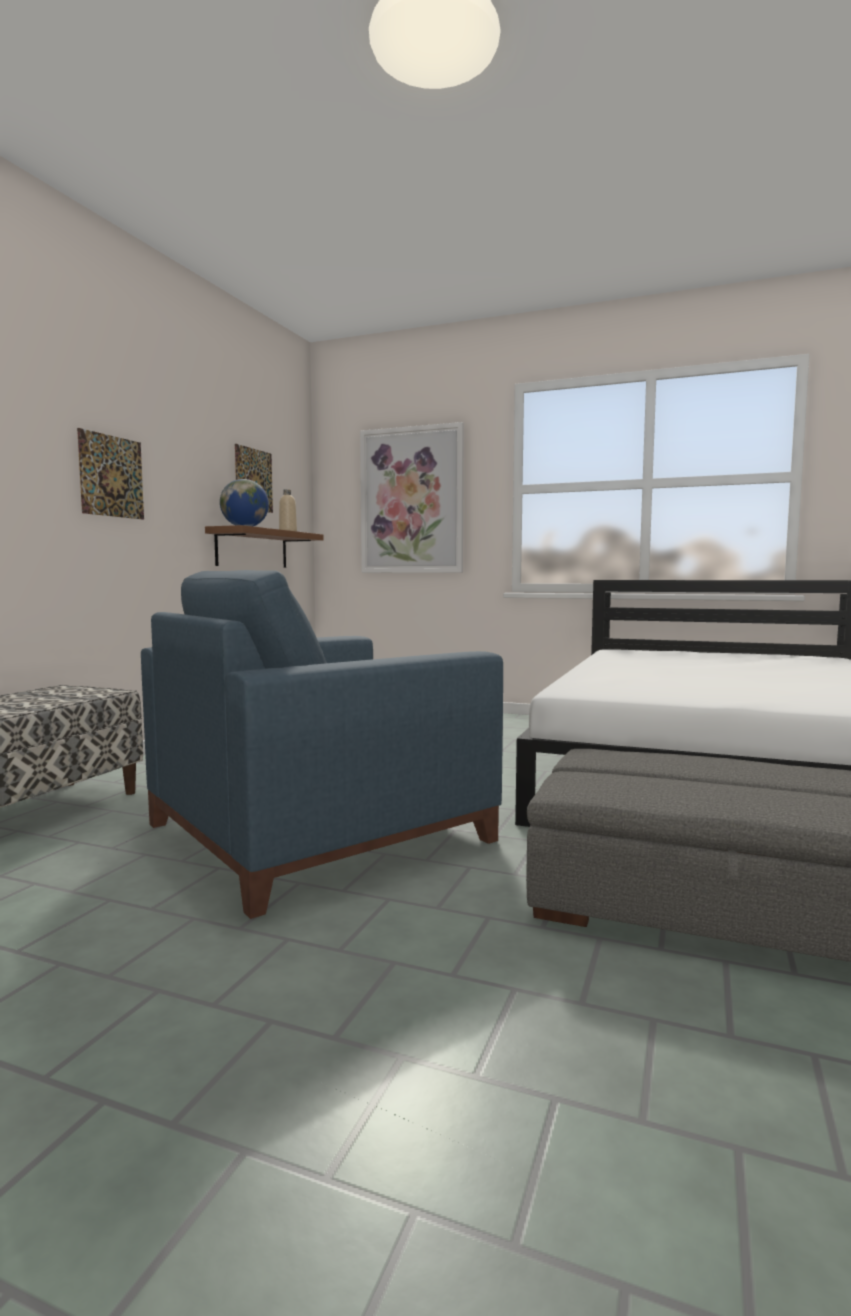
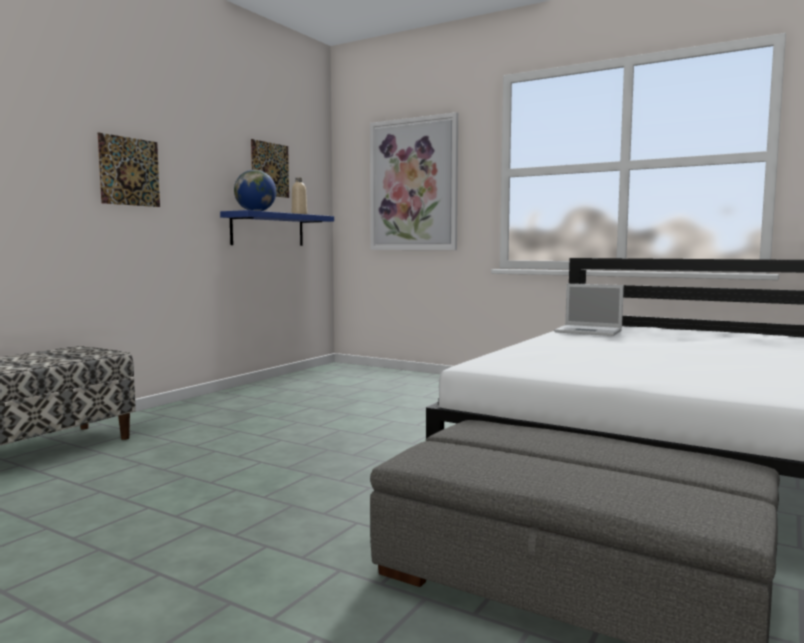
camera: 10 degrees right, 0 degrees up
blue armchair [141,570,503,919] -> none
brown shelf [205,525,323,568] -> blue shelf [220,210,334,246]
none -> laptop [554,284,624,336]

